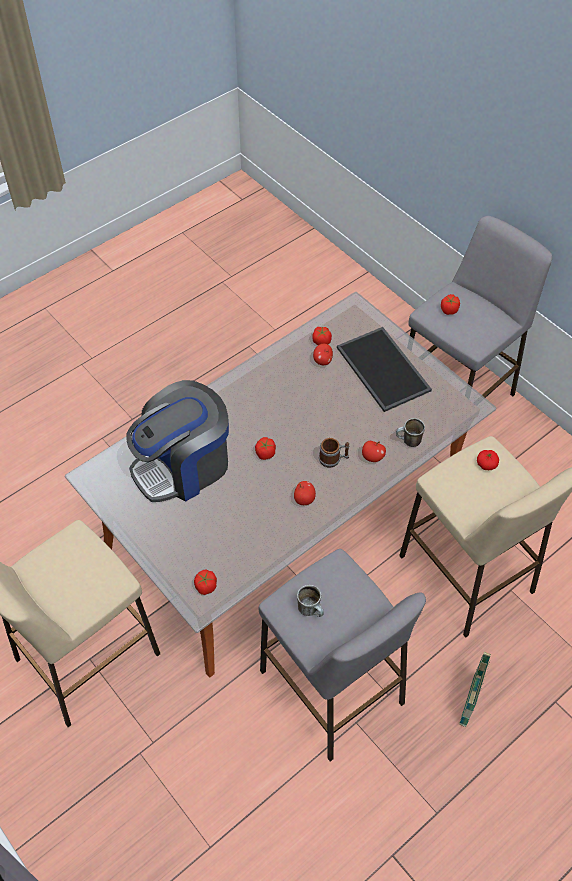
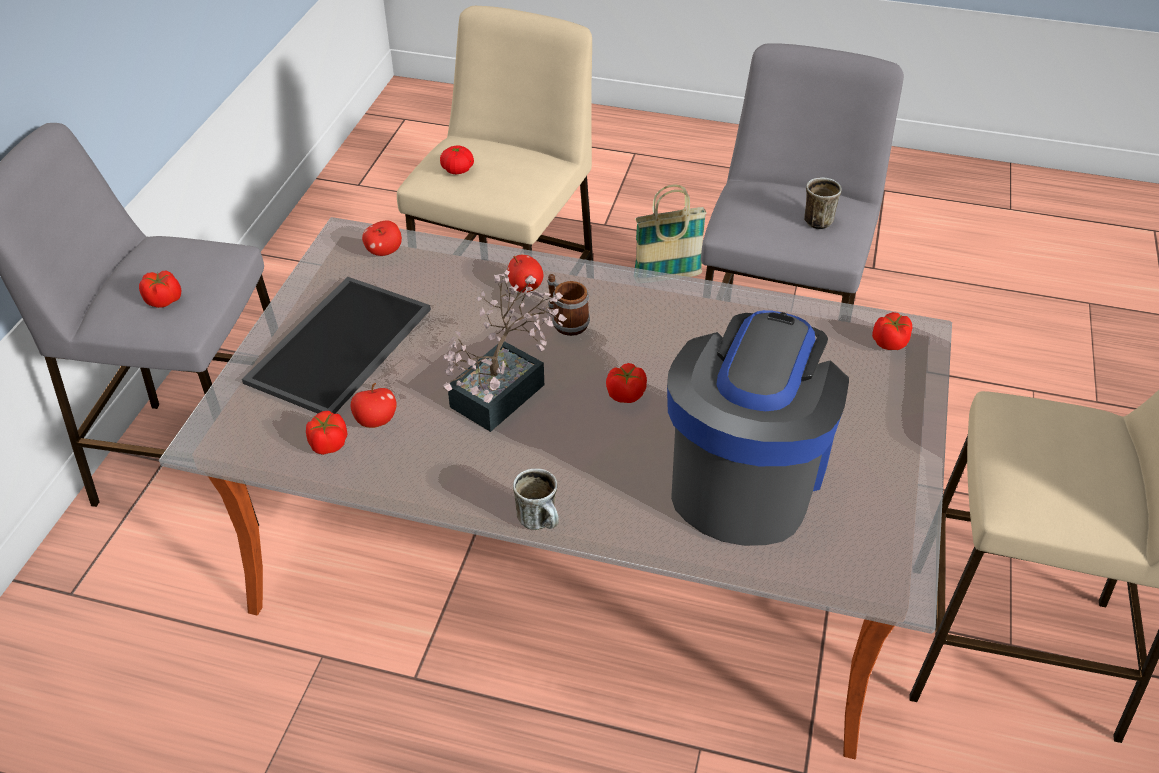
camera: 125 degrees left, 10 degrees down
coffee machine [126,380,229,502] -> coffee machine turned 90 degrees counterclockwise [667,310,849,546]
apple [294,481,316,505] -> apple moved to [362,220,402,256]
mug [396,418,425,447] -> mug moved to [513,468,559,530]
none -> potted plant [443,270,567,432]

